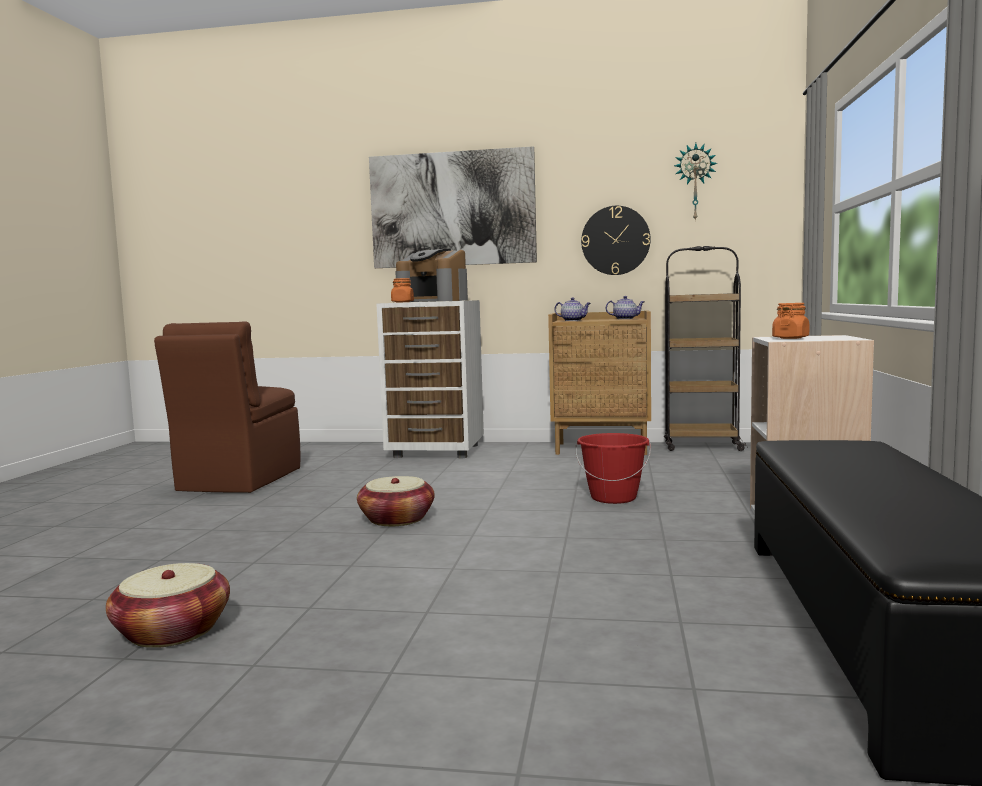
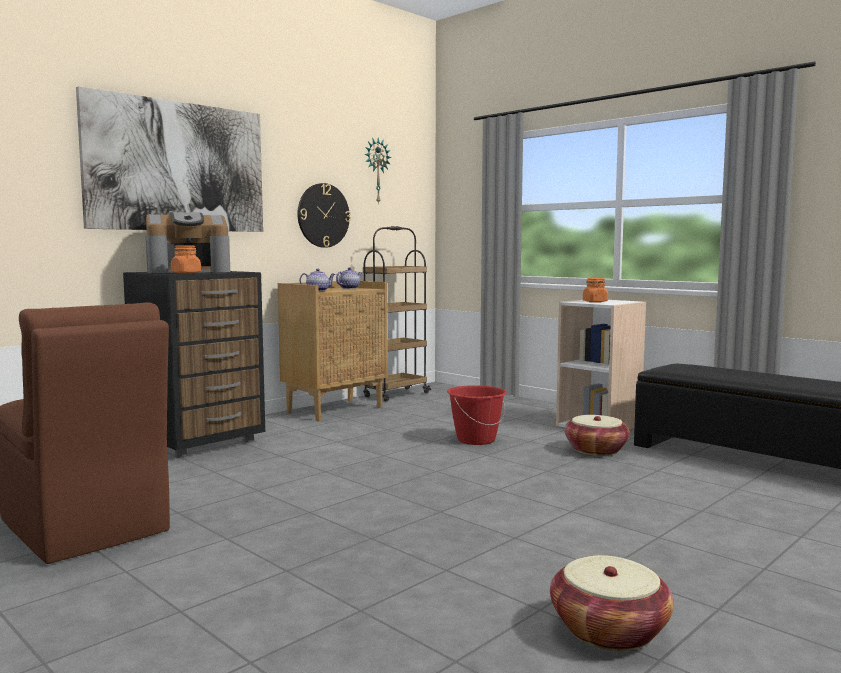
camera: 55 degrees left, 0 degrees up
basket [357,476,435,527] -> basket moved to [564,415,630,456]
white dresser [376,300,484,458] -> black dresser [123,271,265,458]

